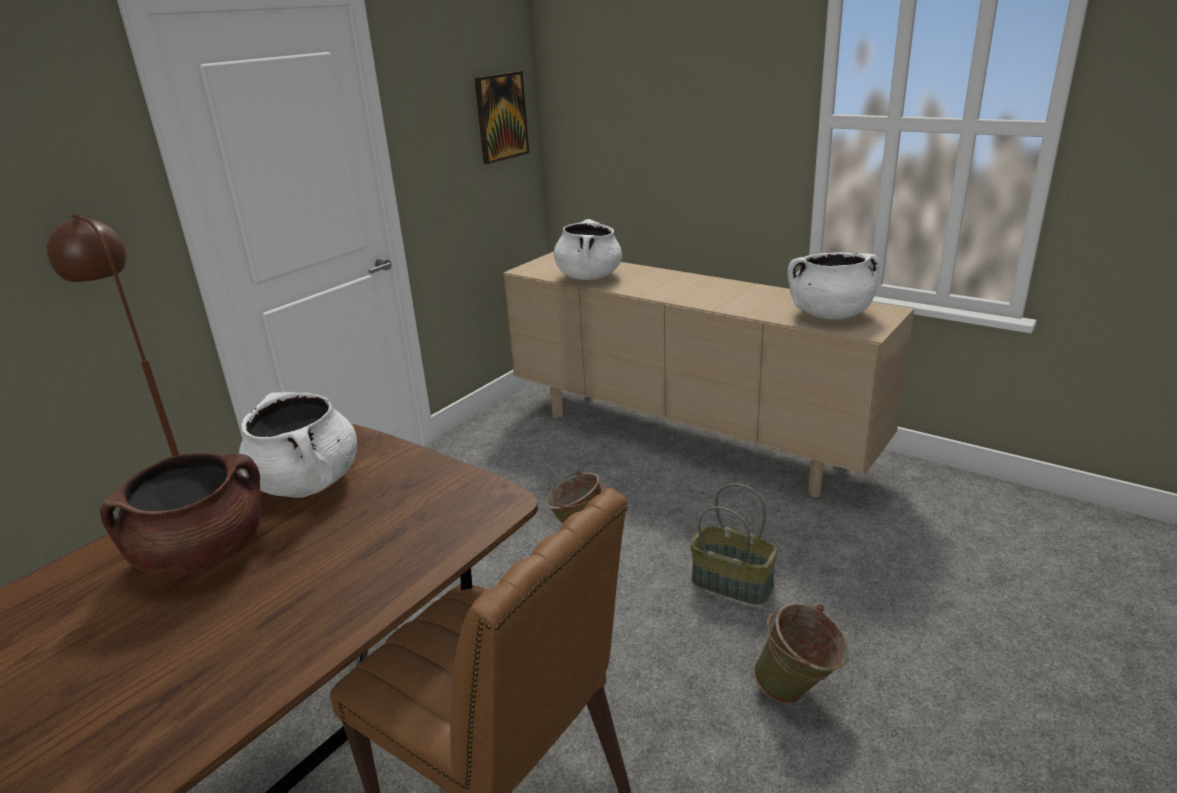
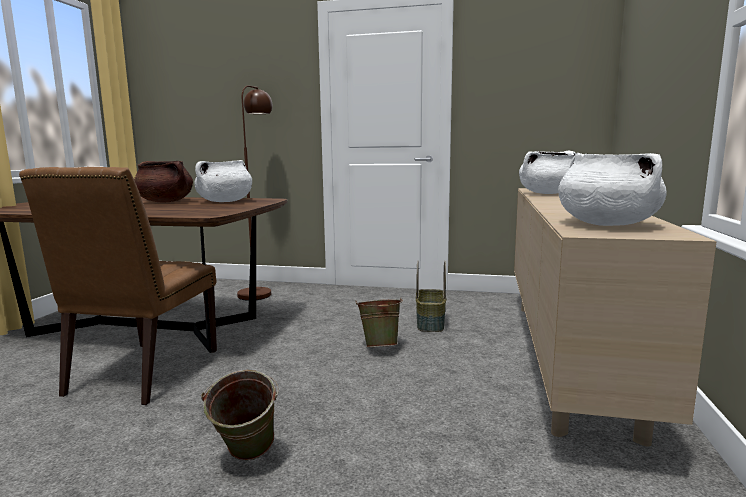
camera: 65 degrees right, 15 degrees down
picture [474,71,529,164] -> none
basket [690,483,778,605] -> basket moved to [416,260,446,332]

